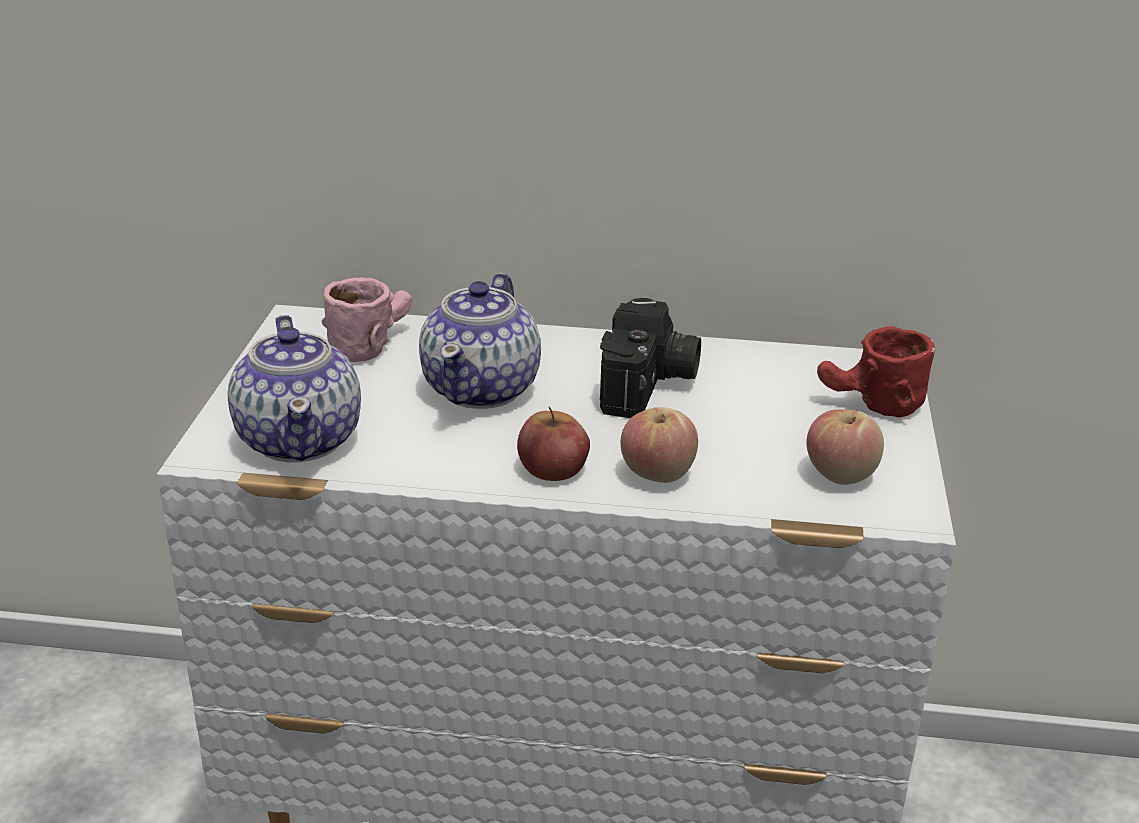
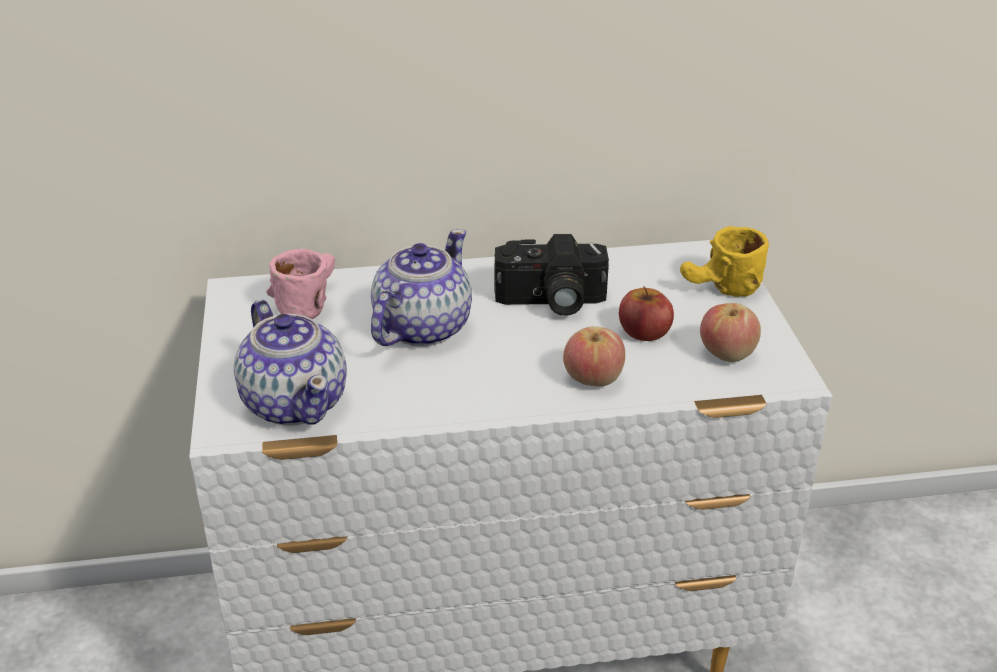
camera: 15 degrees left, 5 degrees up
teapot [419,273,541,409] -> teapot turned 150 degrees counterclockwise [371,229,472,347]
apple [517,407,590,481] -> apple moved to [619,286,674,341]
camera [600,298,701,418] -> camera turned 90 degrees clockwise [494,234,609,316]
red mug [817,326,935,418] -> yellow mug [680,226,769,297]

